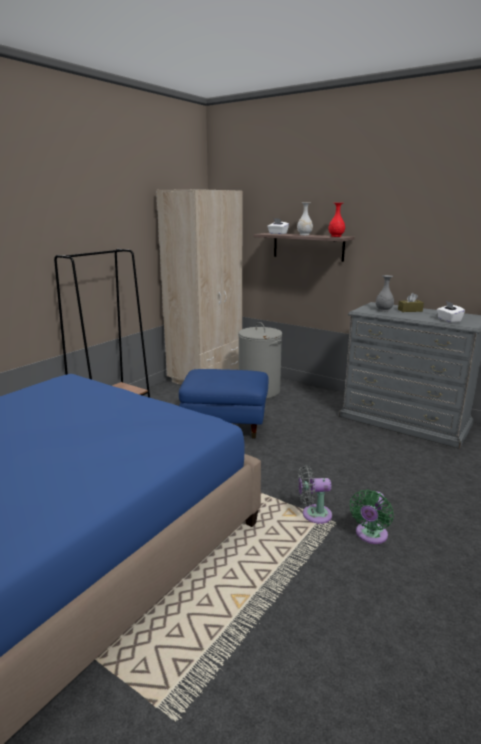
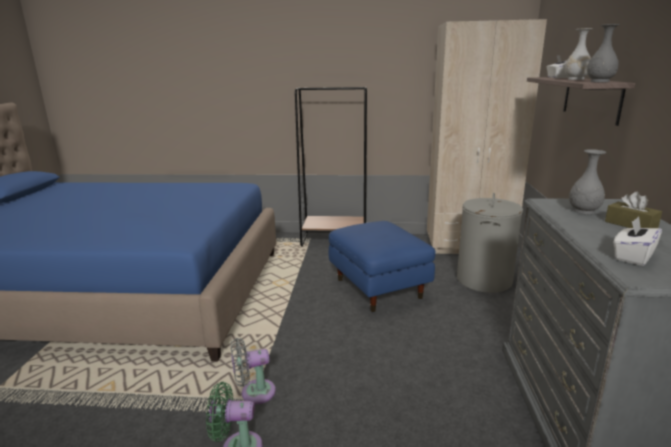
camera: 60 degrees right, 0 degrees up
grey fan [298,465,332,524] -> grey fan turned 75 degrees counterclockwise [231,338,276,404]
red vase [328,203,345,237] -> grey vase [587,24,620,82]

